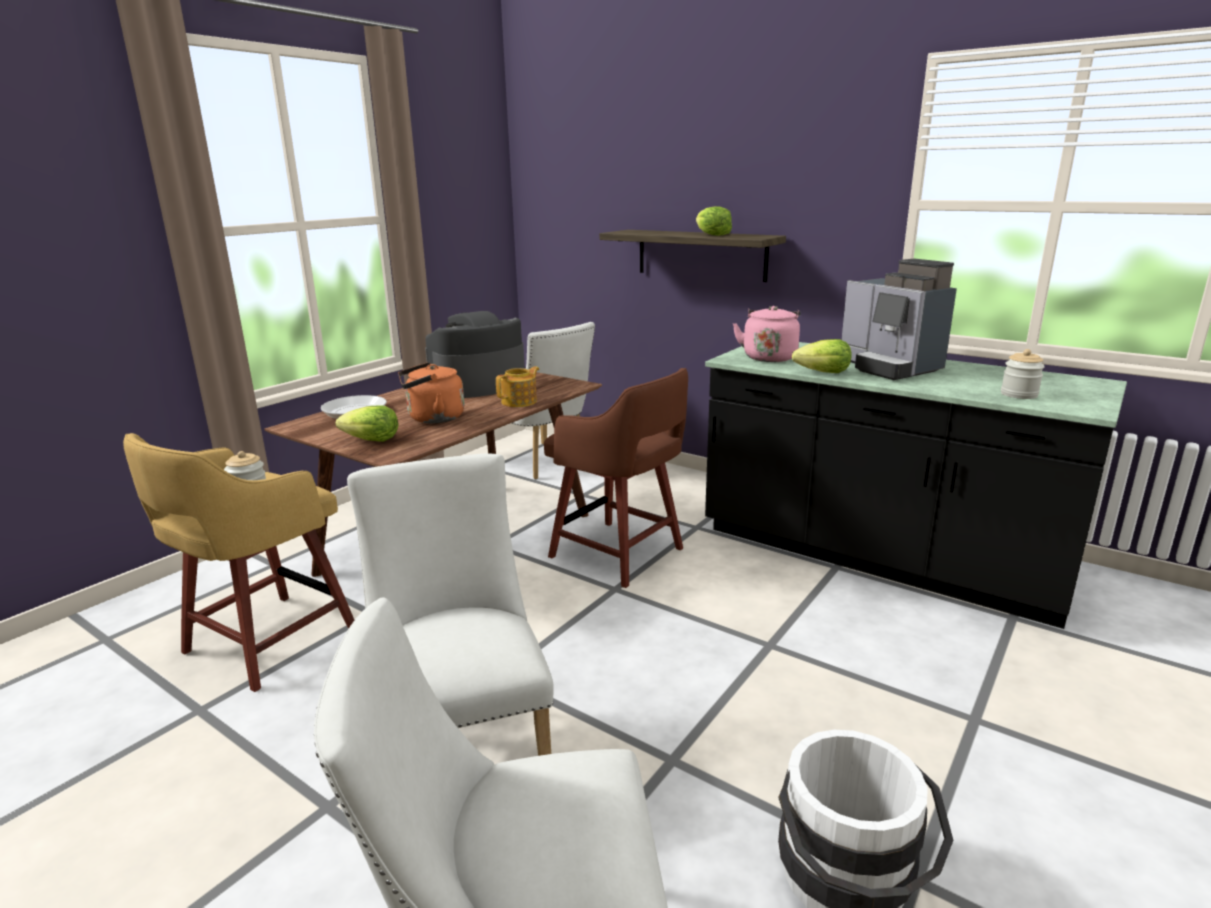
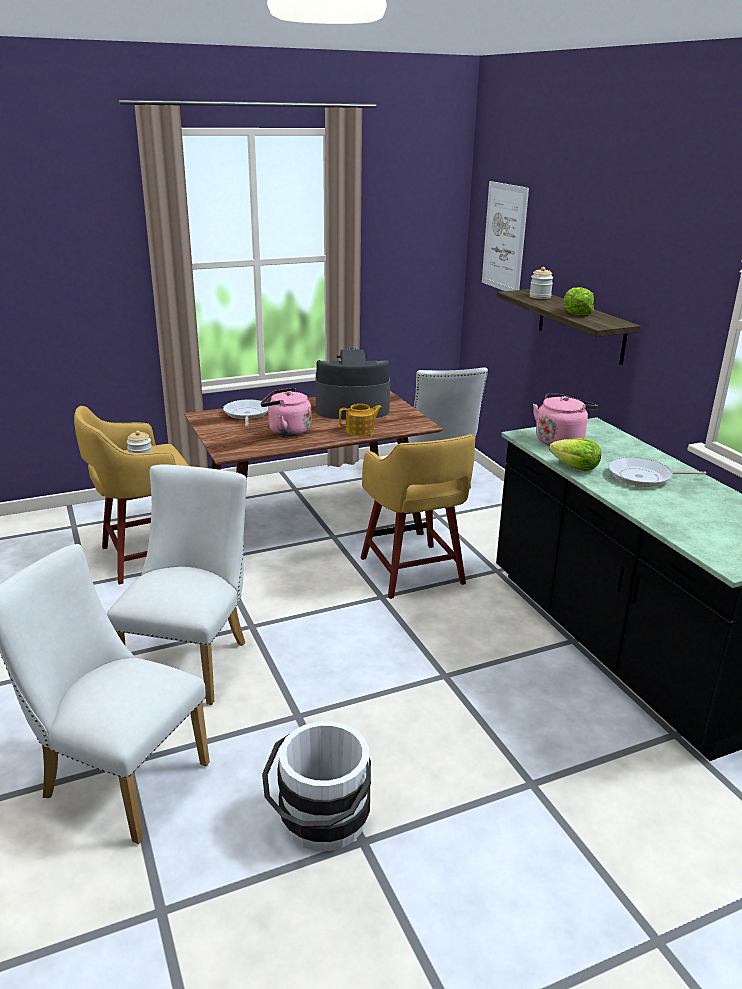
camera: 30 degrees right, 5 degrees up
lettuce [336,405,398,442] -> none
orange kettle [398,362,464,423] -> pink kettle [261,388,311,436]
brown stool [544,368,688,588] -> yellow stool [361,434,475,599]
coffee machine [842,259,957,380] -> frying pan [608,457,706,487]
jar [1001,349,1045,399] -> jar moved to [530,267,553,299]
none -> picture [482,181,529,291]

